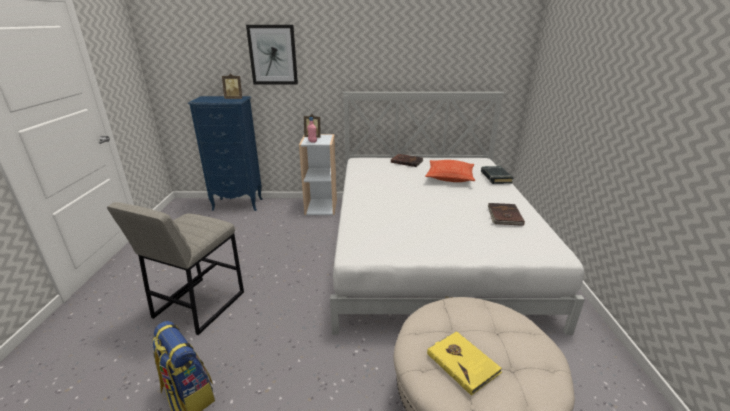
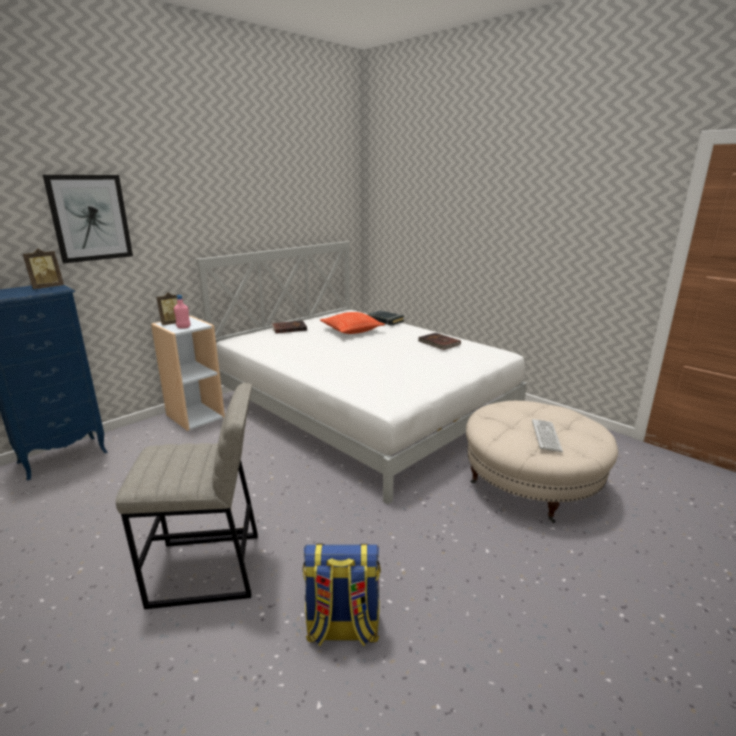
camera: 45 degrees left, 5 degrees down
grey chair [107,202,244,335] -> grey chair turned 75 degrees counterclockwise [116,383,258,609]
yellow book [427,331,502,396] -> keyboard [532,419,563,452]

